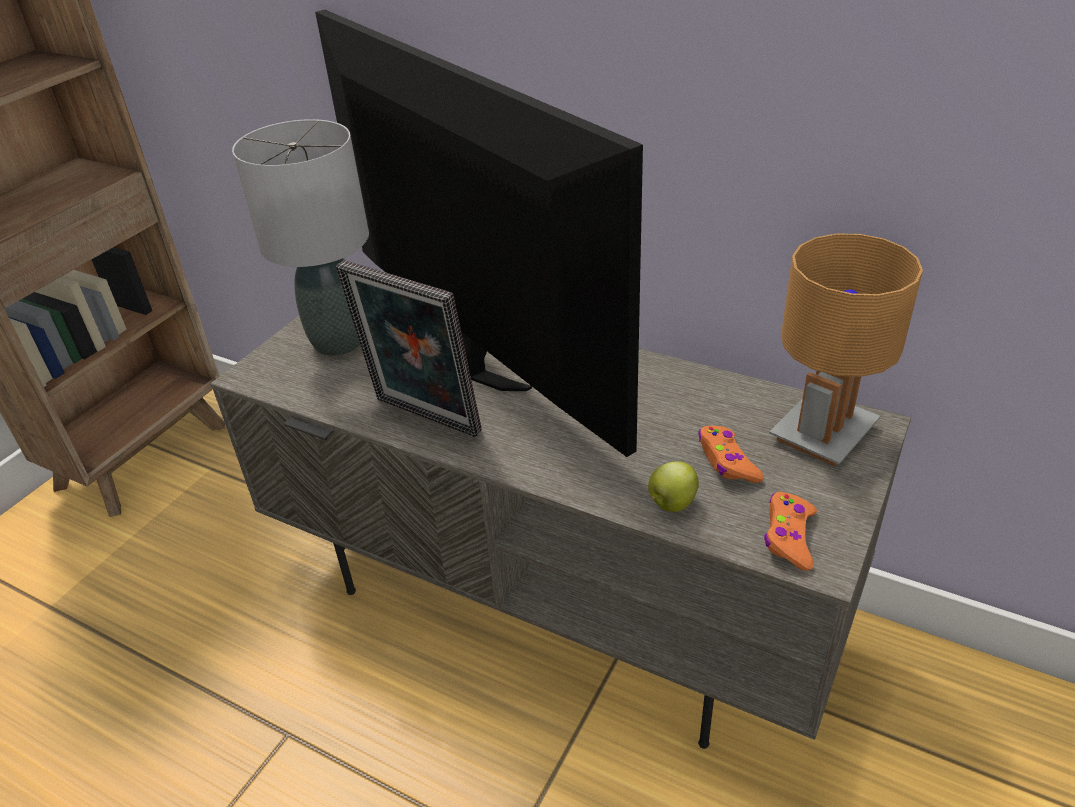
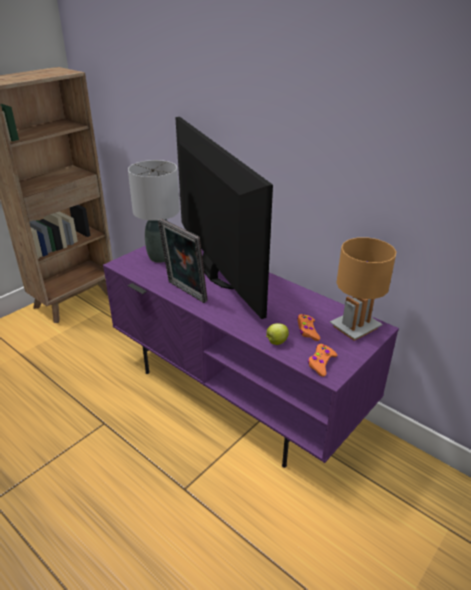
camera: 10 degrees right, 5 degrees down
grey tv stand [210,316,911,749] -> purple tv stand [103,245,399,468]

